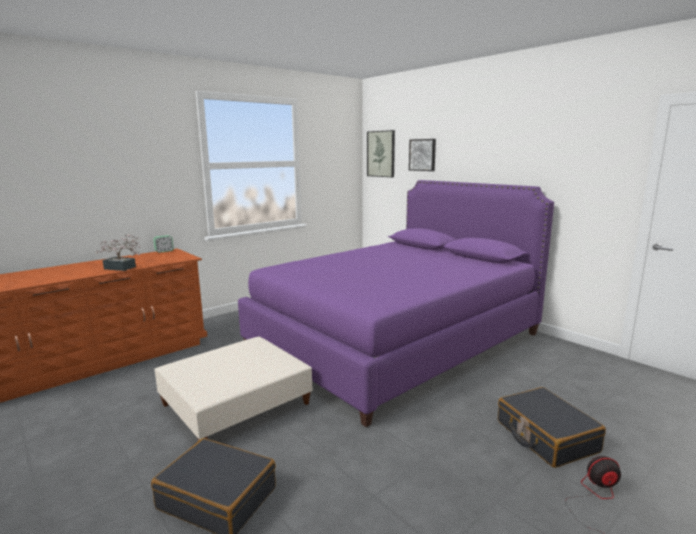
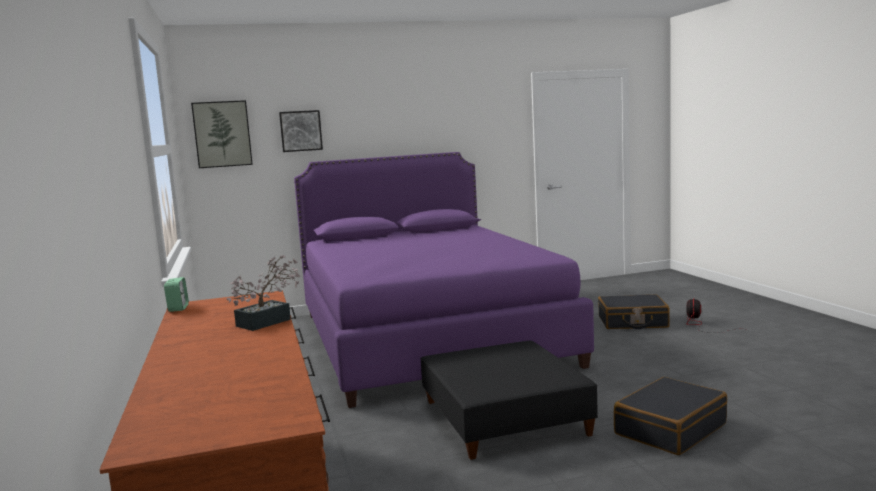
camera: 65 degrees left, 5 degrees down
beige ottoman [154,337,313,441] -> black ottoman [420,341,598,460]

